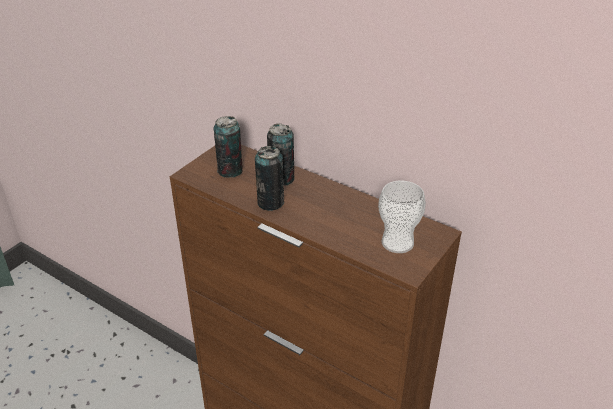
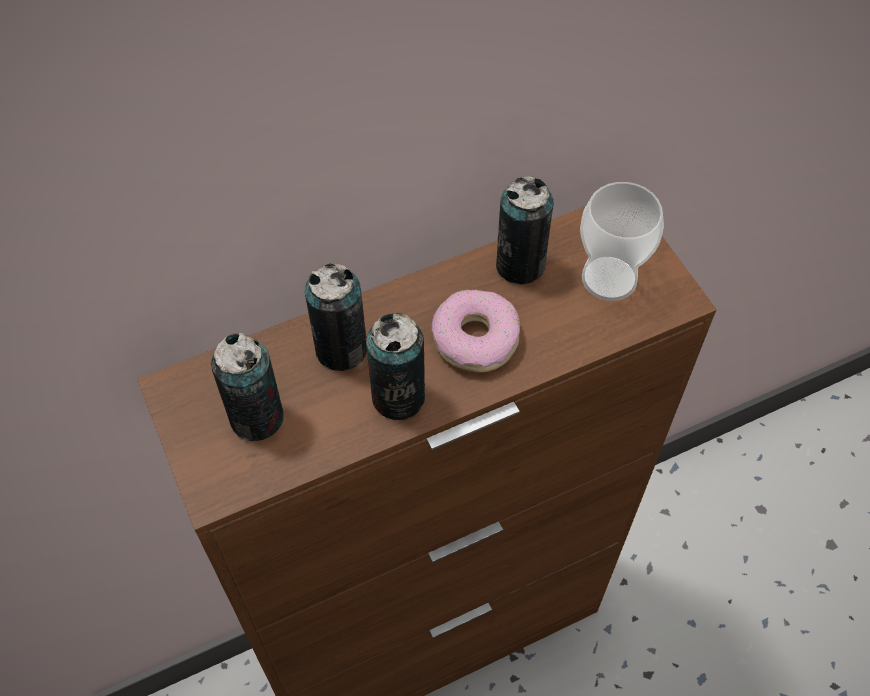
camera: 60 degrees left, 20 degrees up
none -> donut [432,289,520,373]
none -> can [496,176,554,285]

